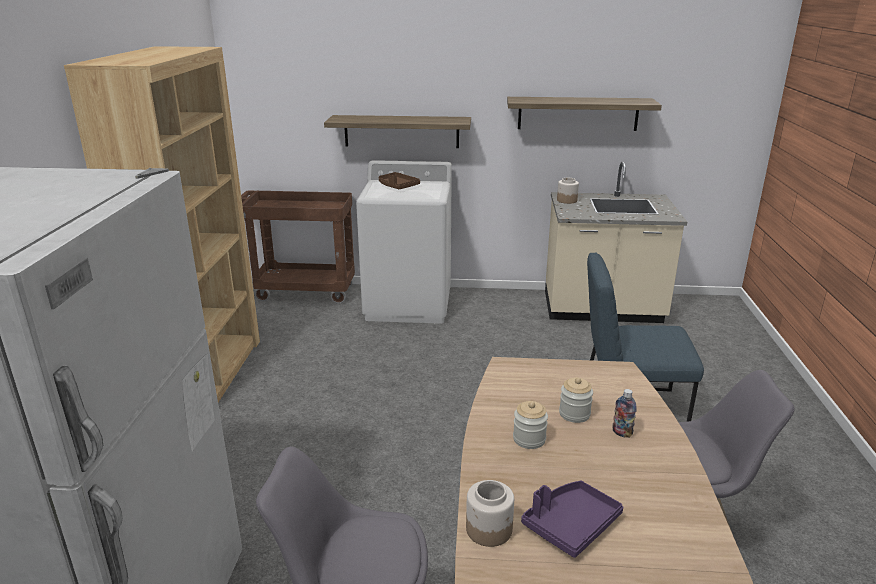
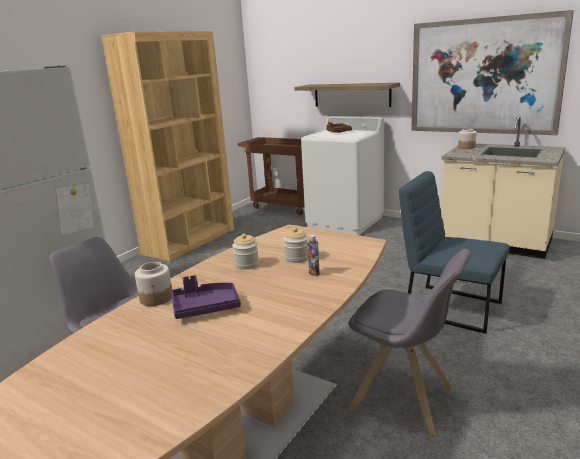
camera: 30 degrees right, 5 degrees down
shelf [507,97,662,131] -> picture [411,10,574,135]

